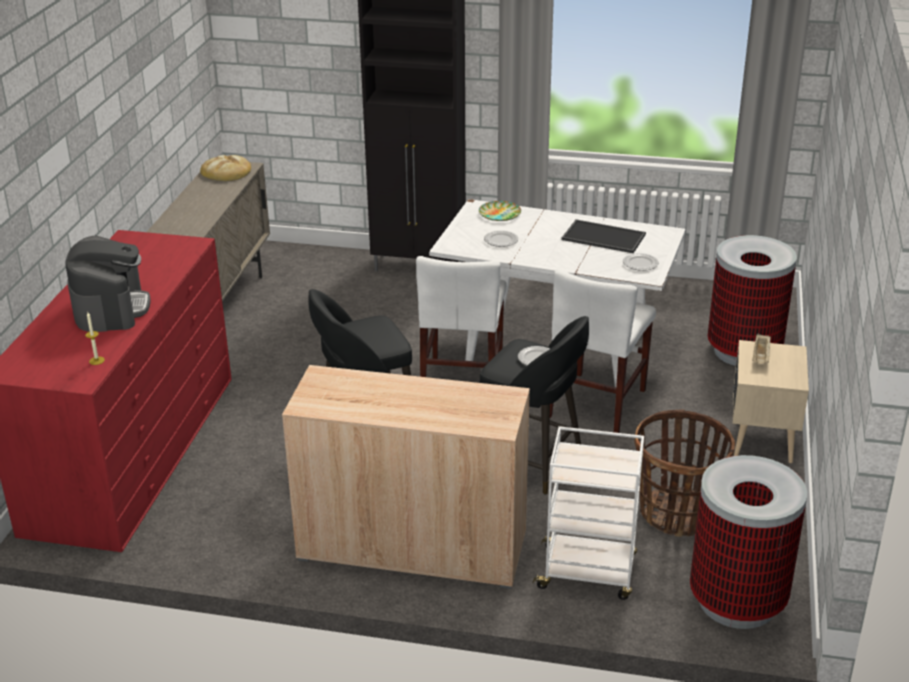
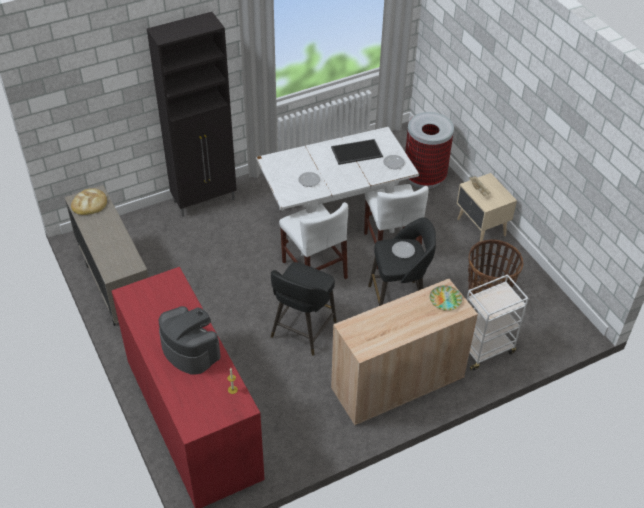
camera: 40 degrees left, 15 degrees up
plate [479,201,521,221] -> plate moved to [430,285,462,311]
trash can [690,455,807,629] -> none

